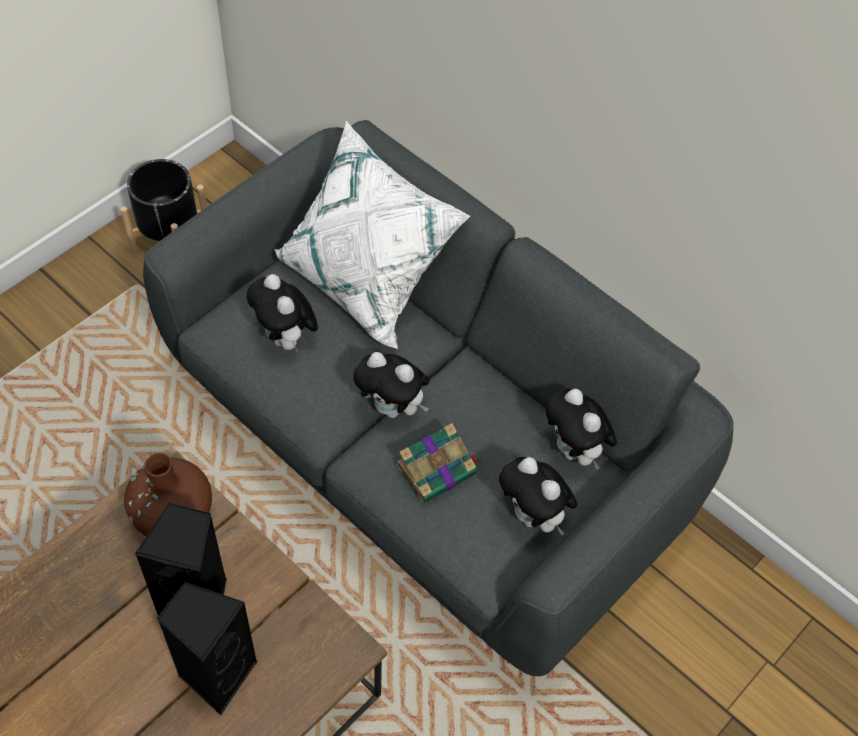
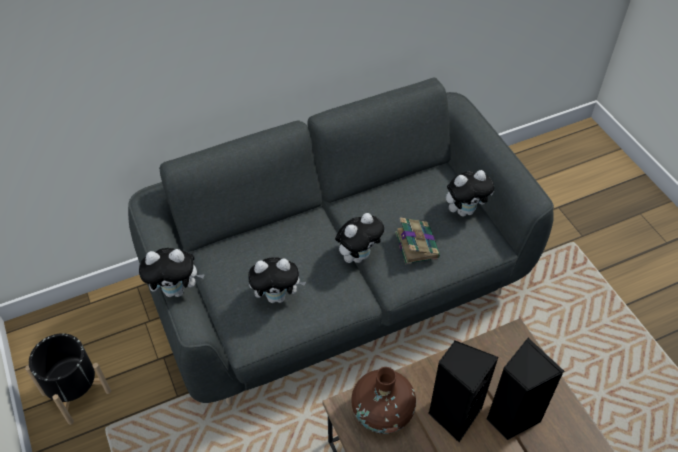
camera: 65 degrees left, 5 degrees down
white pillow [274,121,470,350] -> none
plush toy [545,389,617,470] -> plush toy moved to [139,248,205,297]

